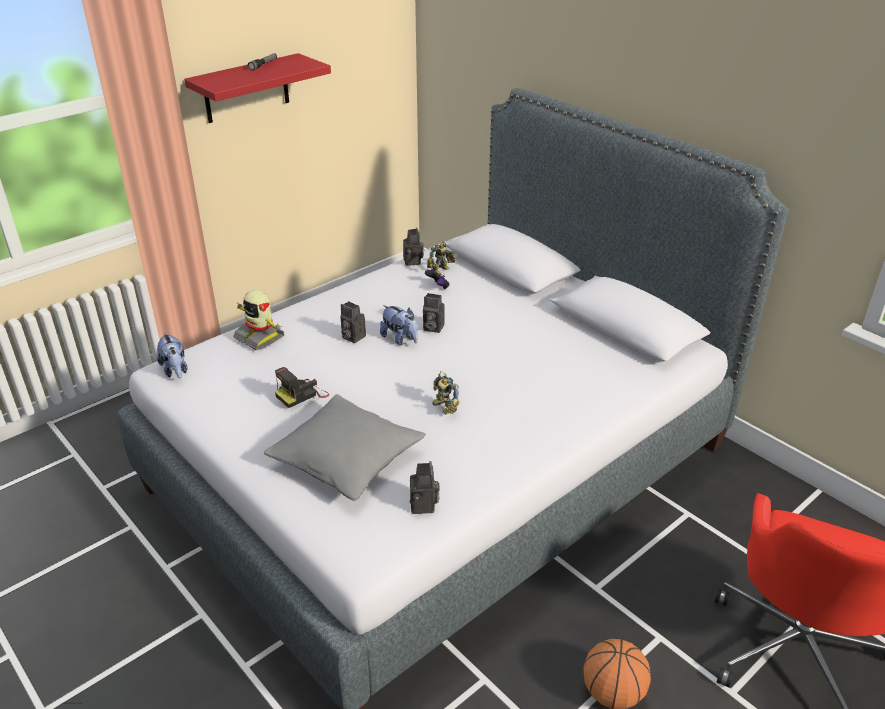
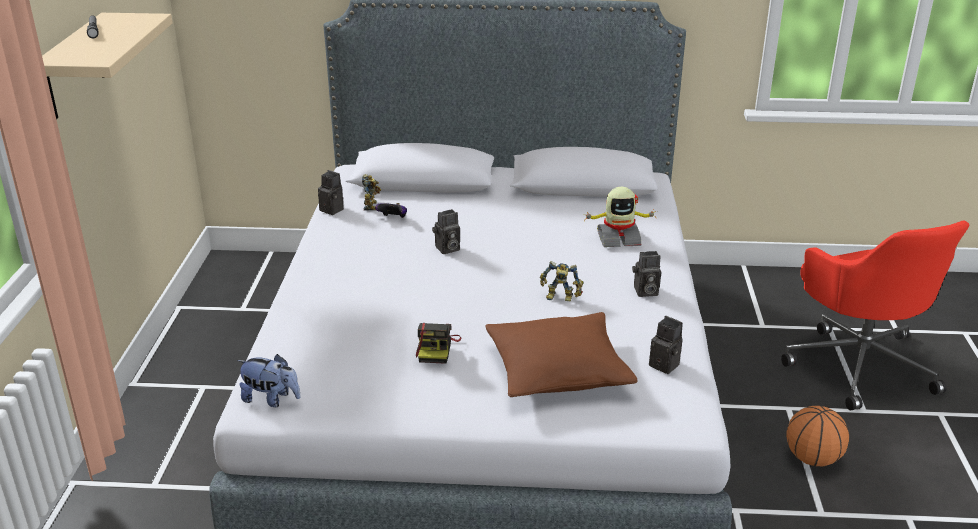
camera: 45 degrees left, 5 degrees down
red shelf [184,53,331,123] -> beige shelf [42,13,173,119]
toy robot [233,290,285,350] -> toy robot moved to [583,187,657,247]
grey pillow [264,394,426,501] -> brown pillow [486,312,638,397]
camera [340,301,366,343] -> camera moved to [632,251,661,297]
plush toy [380,305,418,345] -> none

